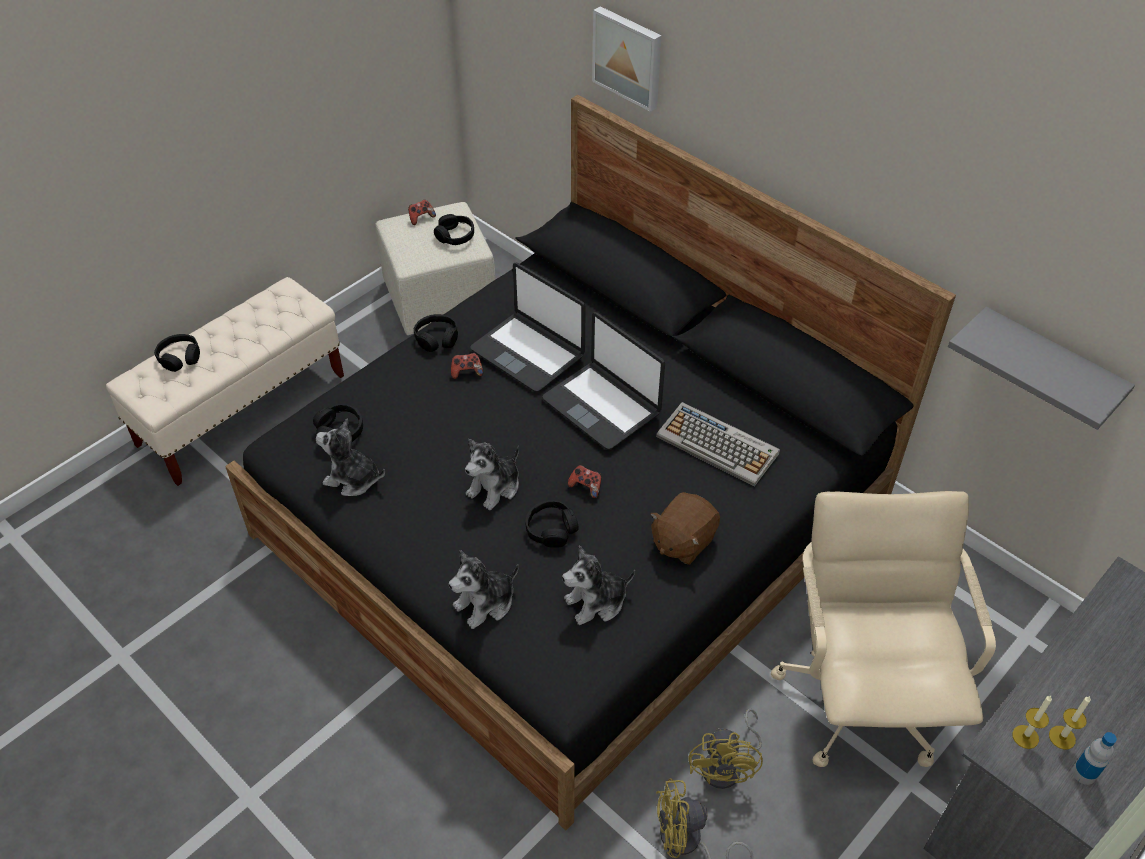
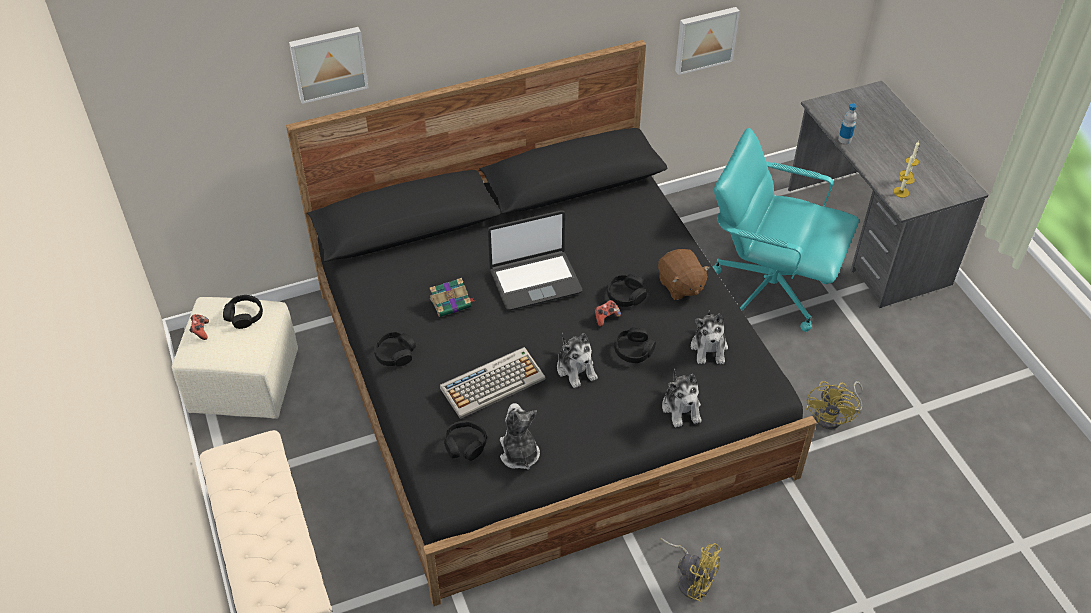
camera: 65 degrees left, 0 degrees up
black headphones [154,334,200,372] -> black headphones moved to [607,274,647,307]
plush toy [316,419,385,496] -> plush toy turned 120 degrees clockwise [500,403,540,470]
game controller [451,353,483,379] -> none
laptop [470,263,586,392] -> book [429,278,475,317]
keyboard [656,402,780,486] -> keyboard moved to [440,347,545,419]
yellow fan [689,708,763,789] -> yellow fan moved to [660,538,721,602]
beige office chair [771,491,996,767] -> turquoise office chair [712,128,859,332]
grey shelf [948,307,1135,430] -> picture [675,7,740,75]
bottle [1072,732,1117,785] -> bottle moved to [838,103,857,144]

